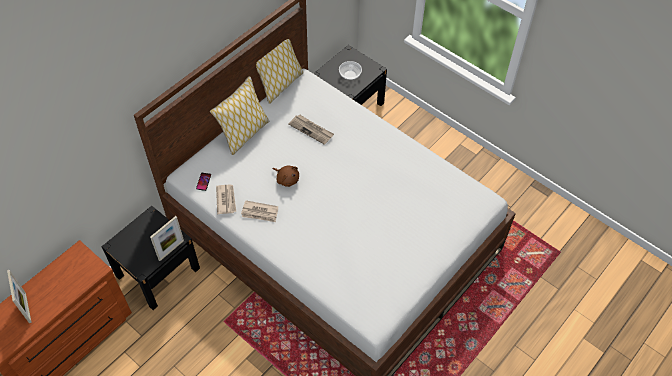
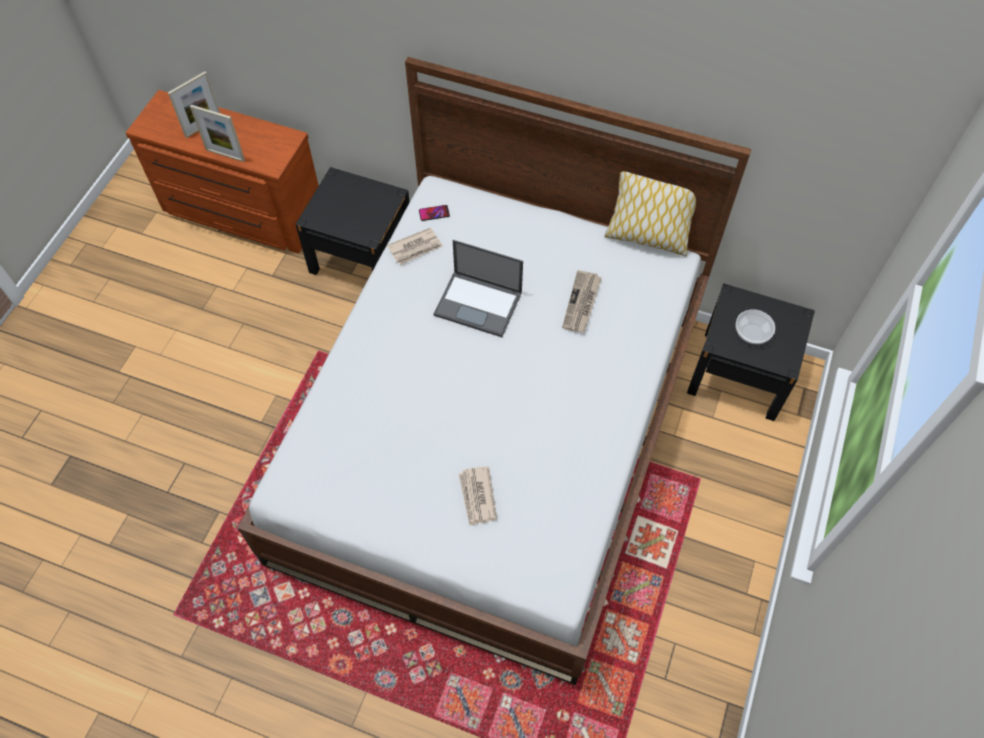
camera: 70 degrees right, 5 degrees up
picture frame [150,216,184,261] -> picture frame moved to [190,105,245,162]
pillow [210,76,269,155] -> none
newspaper [241,200,278,222] -> newspaper moved to [459,466,497,526]
brown plush toy [273,166,299,187] -> laptop [434,240,523,337]

